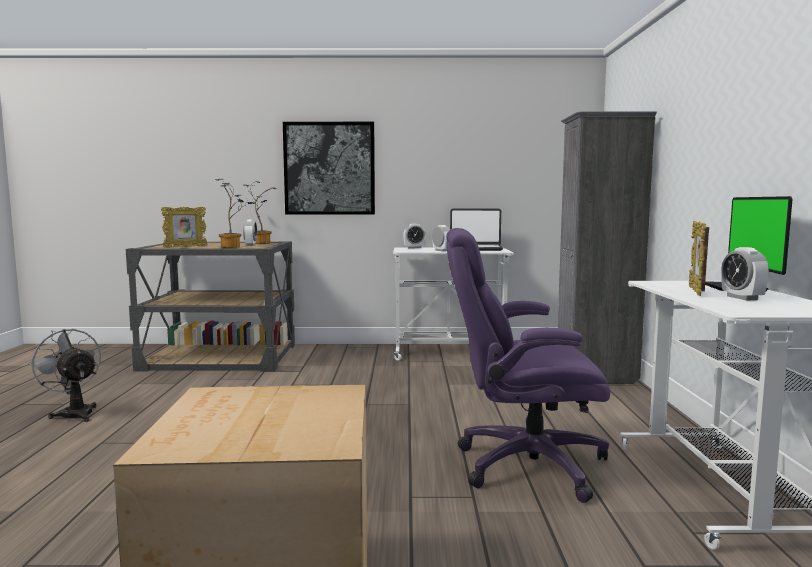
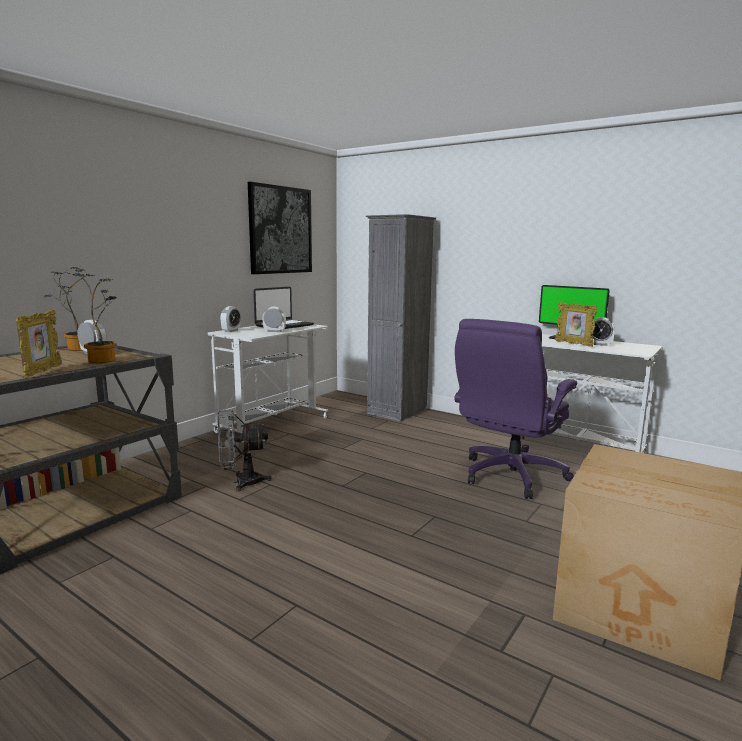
camera: 55 degrees left, 5 degrees up
grey fan [28,328,101,422] -> grey fan moved to [217,410,272,491]
picture [283,122,375,215] -> picture moved to [248,182,312,274]

